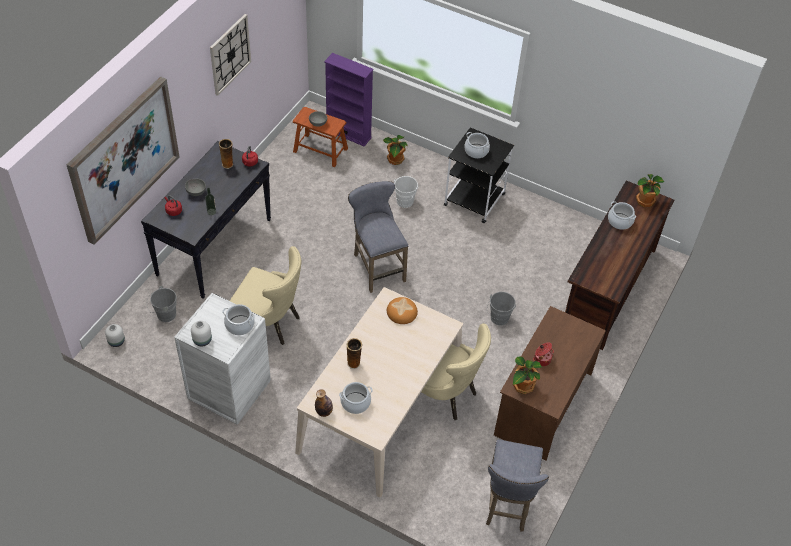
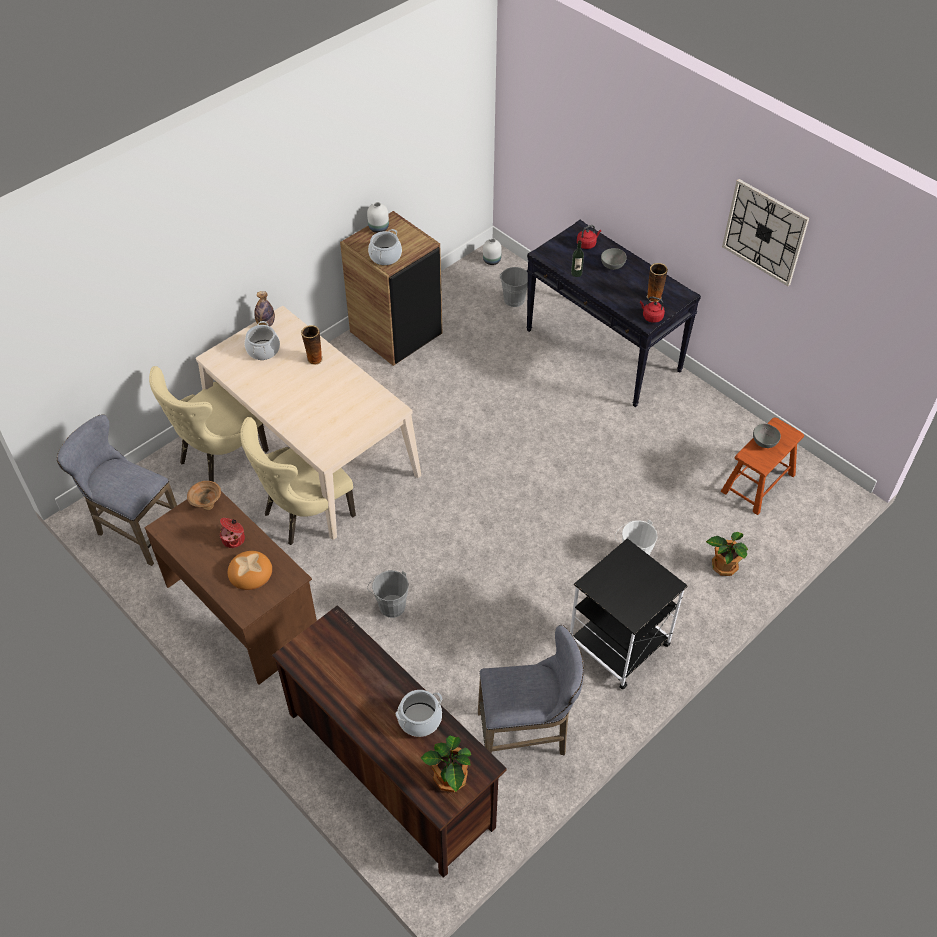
camera: 110 degrees right, 0 degrees up
picture [66,76,180,245] -> none
white cabinet [174,293,271,425] -> brown cabinet [340,211,442,366]
beige chair [230,246,301,345] -> beige chair moved to [149,366,269,482]
purple bookcase [324,53,374,146] -> none
grey stool [348,181,408,293] -> grey stool moved to [478,625,584,756]
bread [387,297,418,324] -> bread moved to [228,551,272,590]
cooking pot [464,132,490,159] -> none
potted plant [513,356,542,394] -> brown bowl [187,481,221,510]

